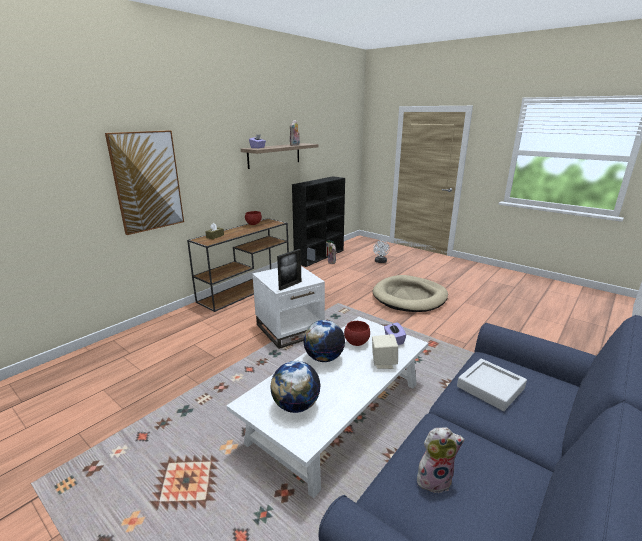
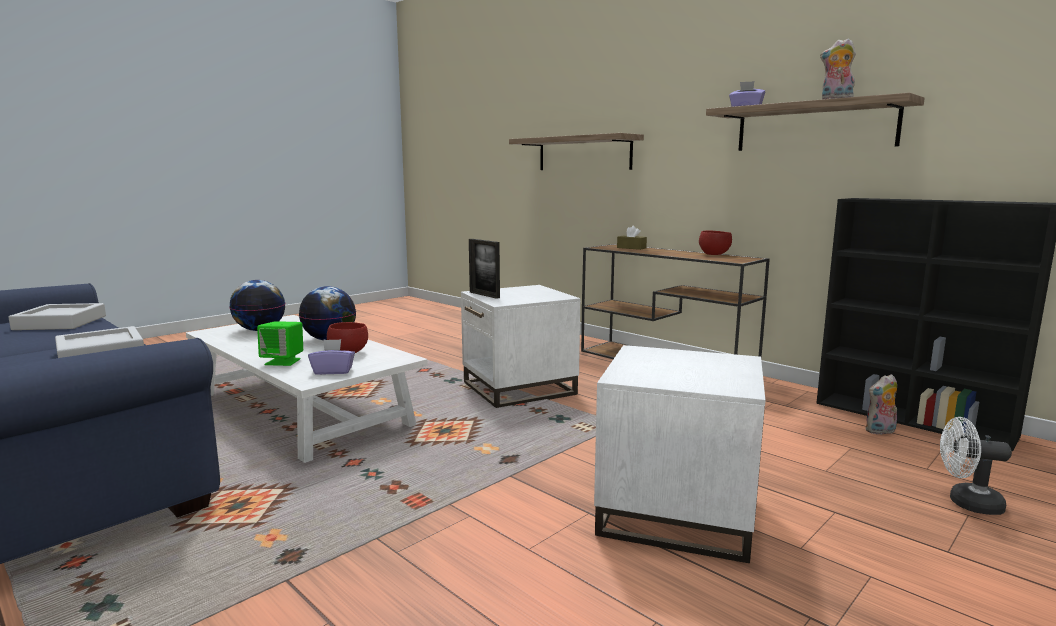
camera: 95 degrees right, 10 degrees down
picture [105,130,184,235] -> shelf [509,133,644,170]
beige speaker [372,334,398,369] -> green speaker [257,321,303,366]
beige dog bed [373,275,448,312] -> white side table [594,345,766,563]
plush toy [417,428,465,494] -> grey tray [8,303,106,330]

